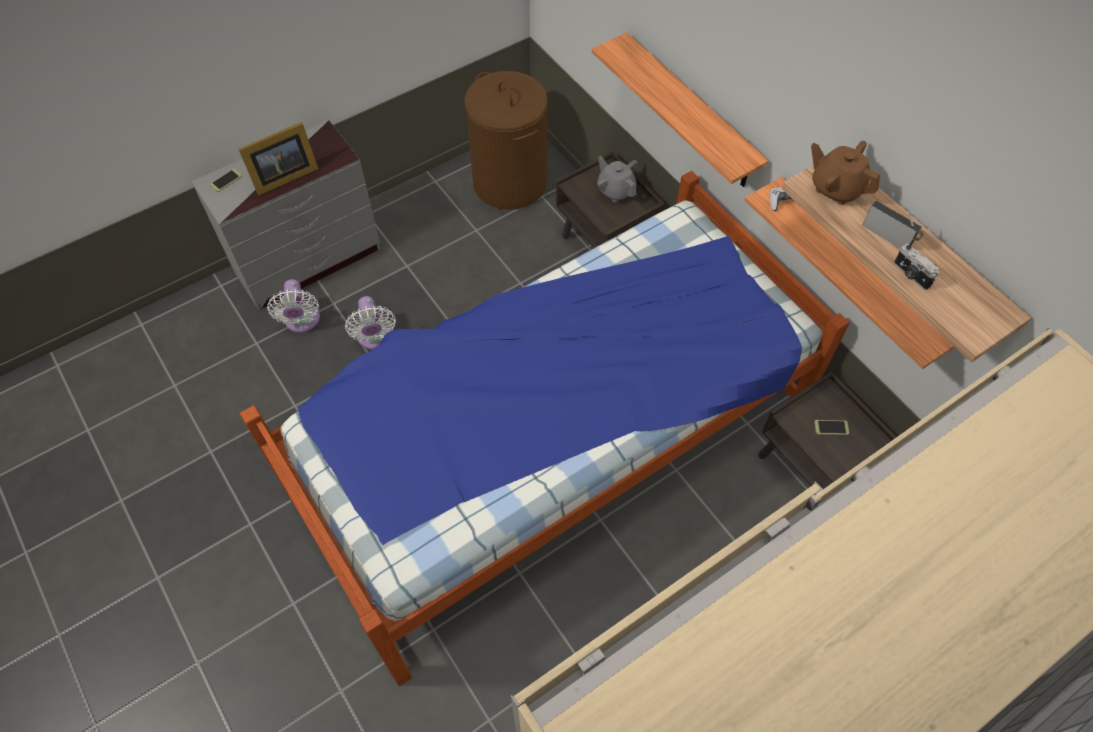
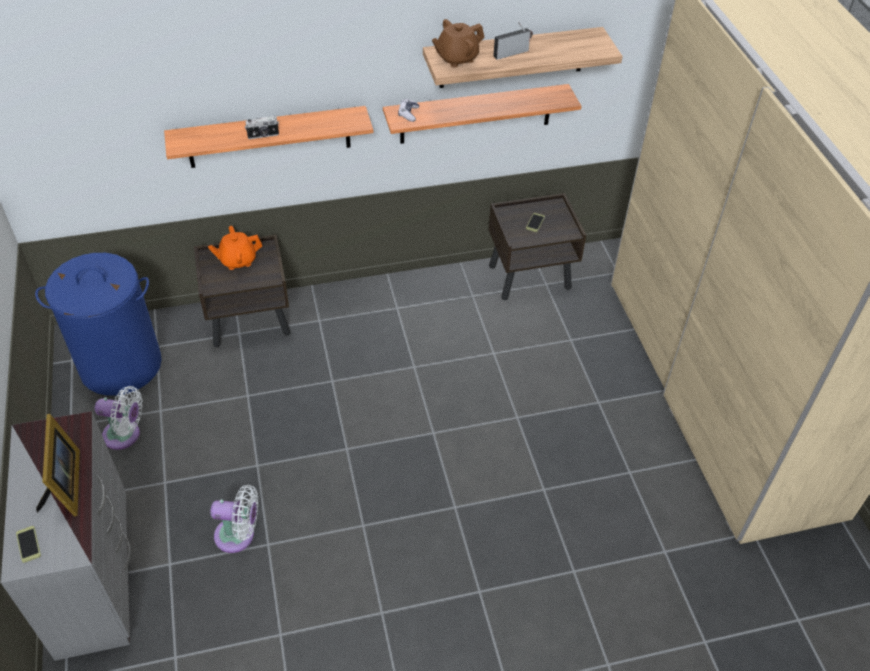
camera: 70 degrees left, 10 degrees down
bed [240,171,850,686] -> none
white fan [267,279,320,333] -> white fan moved to [95,386,143,450]
brown laundry basket [464,71,548,210] -> blue laundry basket [35,253,162,396]
grey teapot [597,156,638,202] -> orange teapot [208,226,262,270]
camera [894,244,939,290] -> camera moved to [245,116,279,139]

